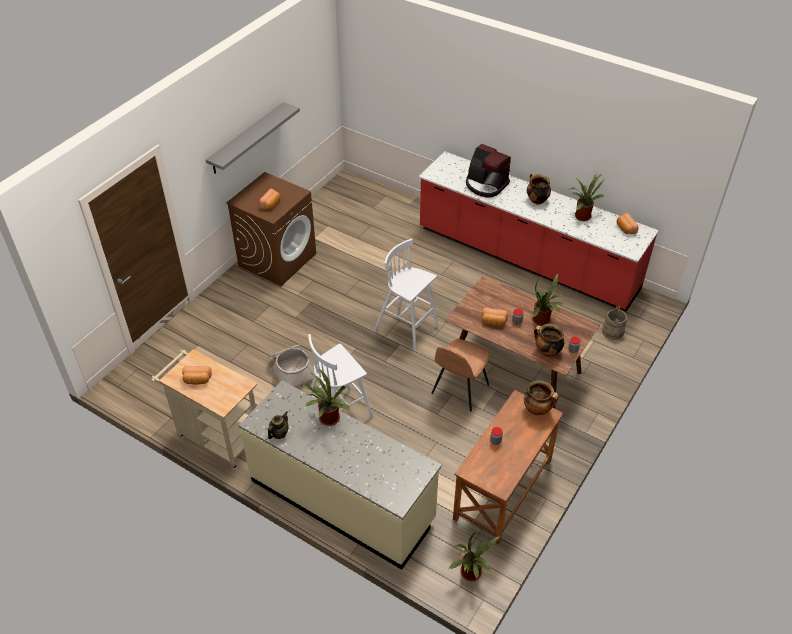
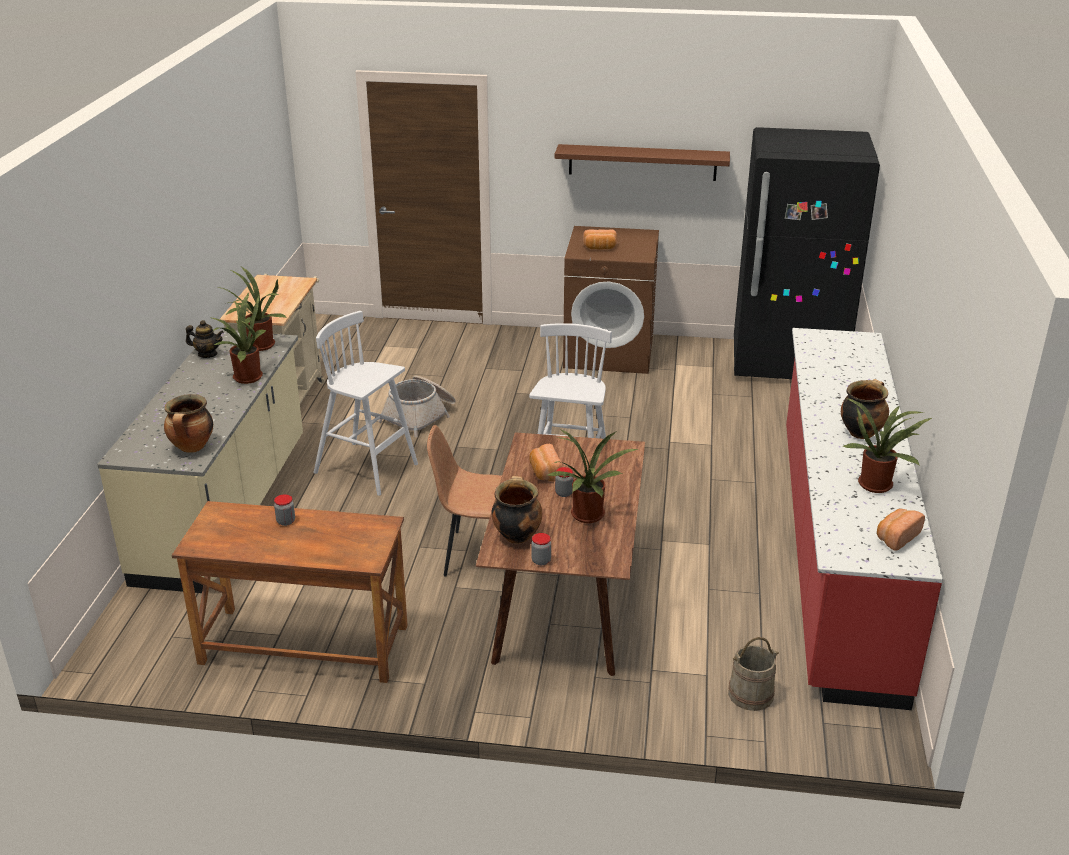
camera: 65 degrees right, 15 degrees down
bread [182,366,212,384] -> none
grey shelf [206,102,300,174] -> brown shelf [555,144,730,181]
potted plant [448,529,500,581] -> potted plant moved to [222,267,287,351]
coffee machine [466,144,511,197] -> none
cooking pot [524,380,559,416] -> cooking pot moved to [164,394,213,453]
none -> black fridge [734,127,880,379]

